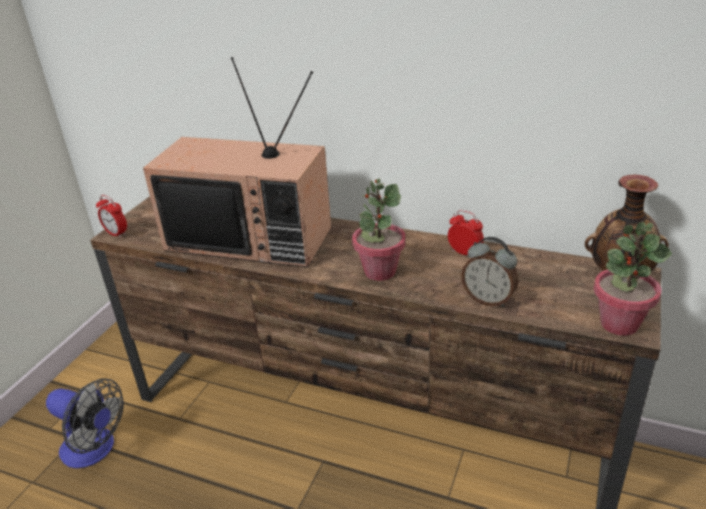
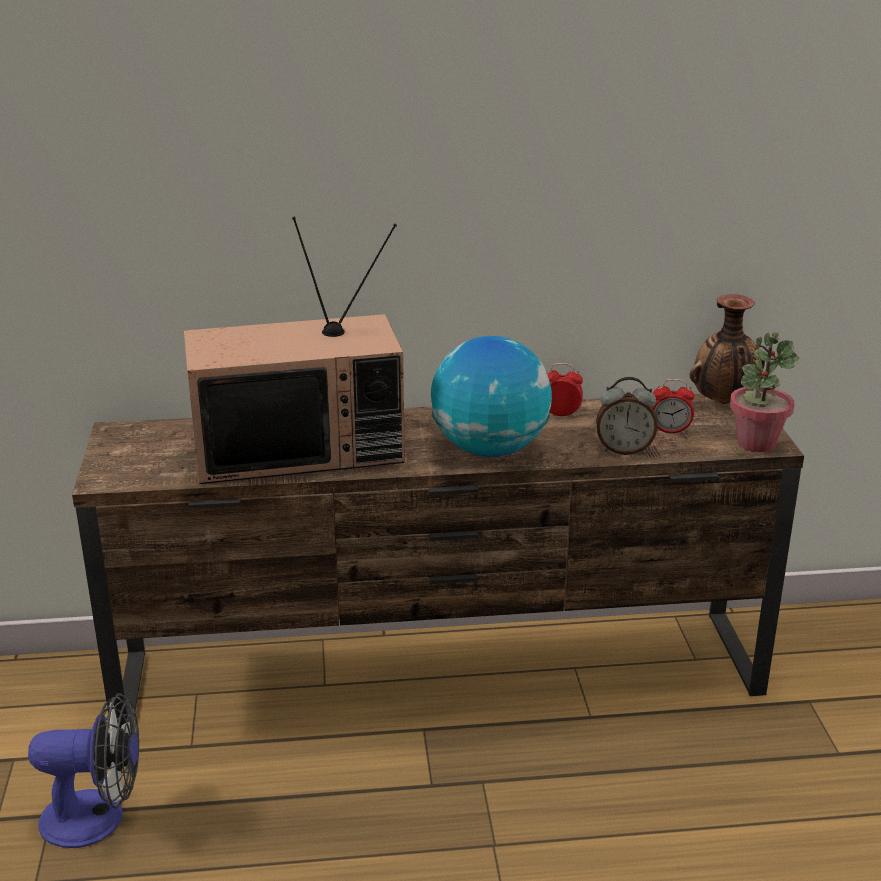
camera: 30 degrees left, 5 degrees down
alarm clock [96,195,127,238] -> alarm clock moved to [652,379,695,434]
potted plant [352,179,406,281] -> globe [431,336,552,457]

